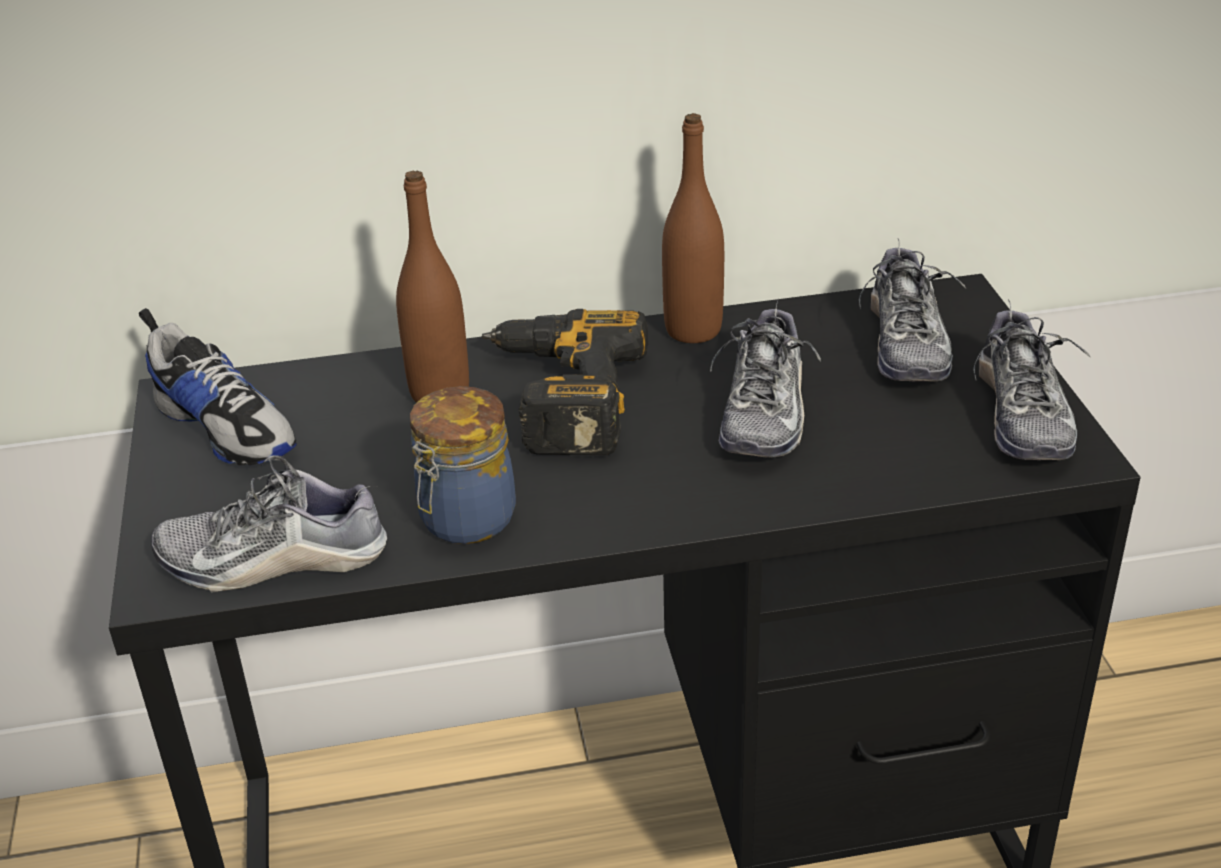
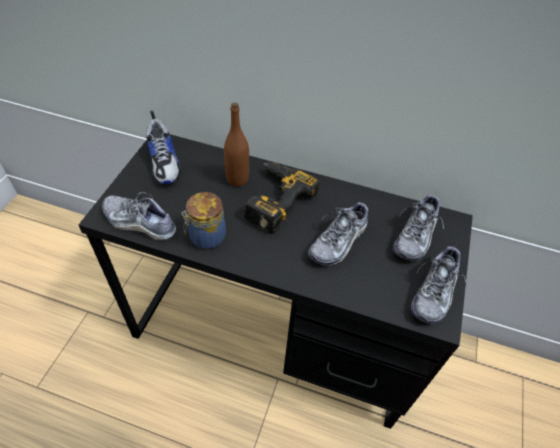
camera: 25 degrees right, 15 degrees up
brown bottle [662,113,724,343] -> none

